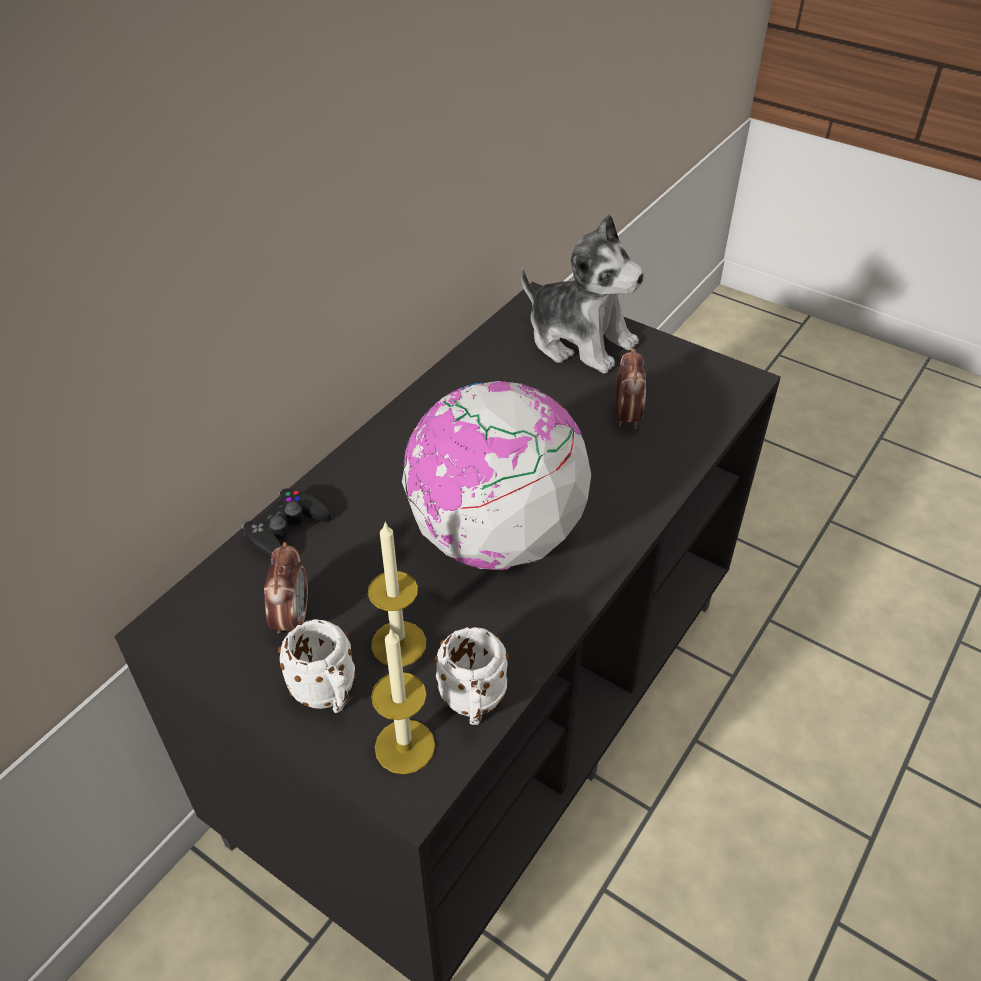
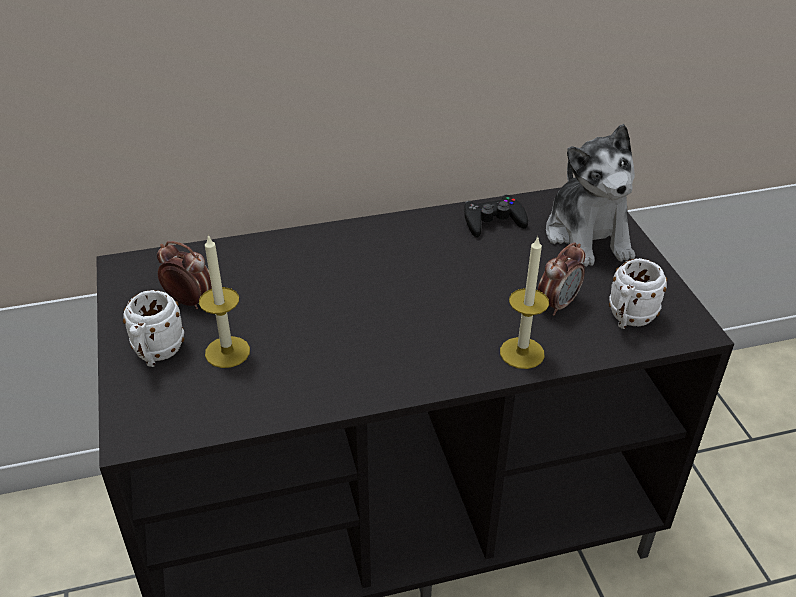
camera: 40 degrees right, 5 degrees down
black game controller [242,489,331,559] -> black game controller moved to [464,194,528,237]
alarm clock [264,542,308,634] -> alarm clock turned 105 degrees counterclockwise [157,241,212,309]
candle [371,628,435,774] -> candle moved to [500,236,549,369]
globe [402,381,591,570] -> none
white mug [435,627,509,725] -> white mug moved to [609,258,667,329]

